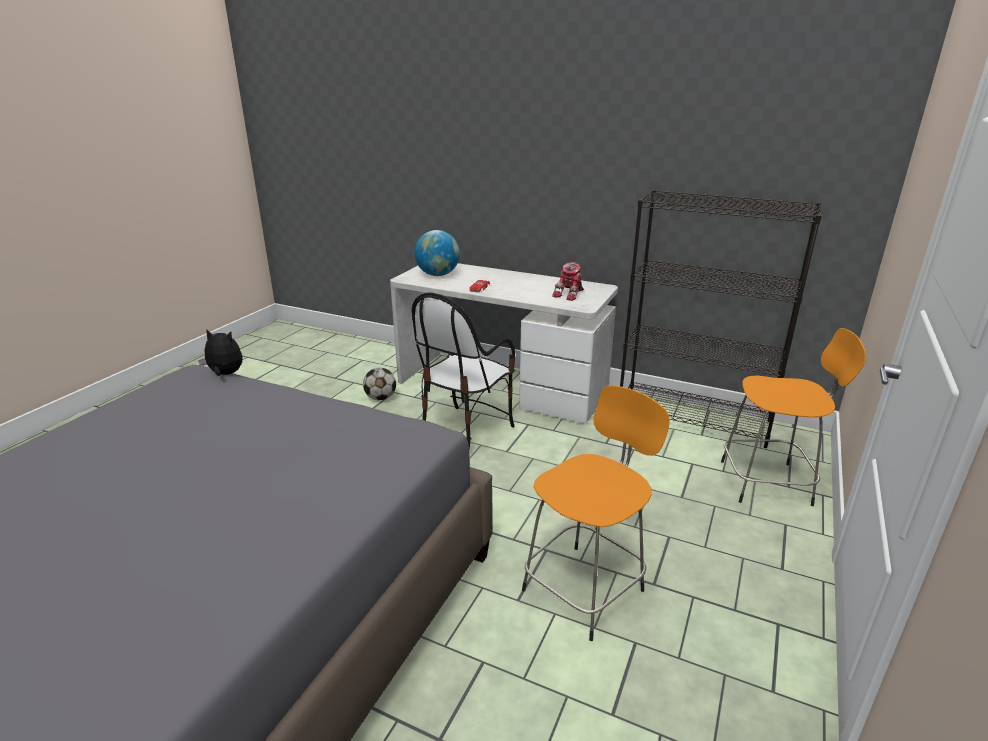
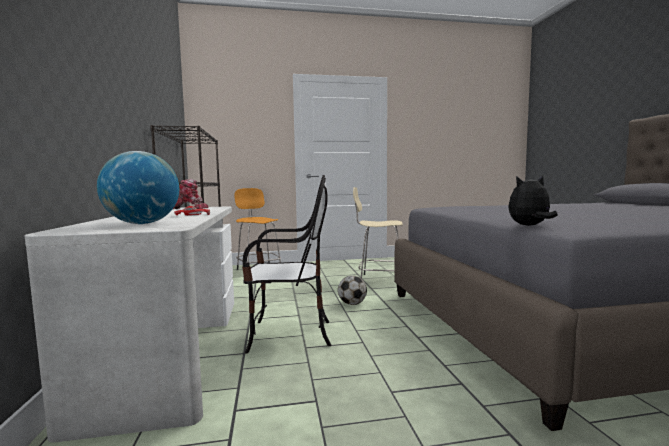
camera: 125 degrees left, 20 degrees down
plush toy [198,329,242,376] -> plush toy turned 105 degrees clockwise [508,176,558,226]
football [363,368,396,400] -> football moved to [338,276,367,305]
orange stool [522,386,670,641] -> beige stool [353,187,403,279]

